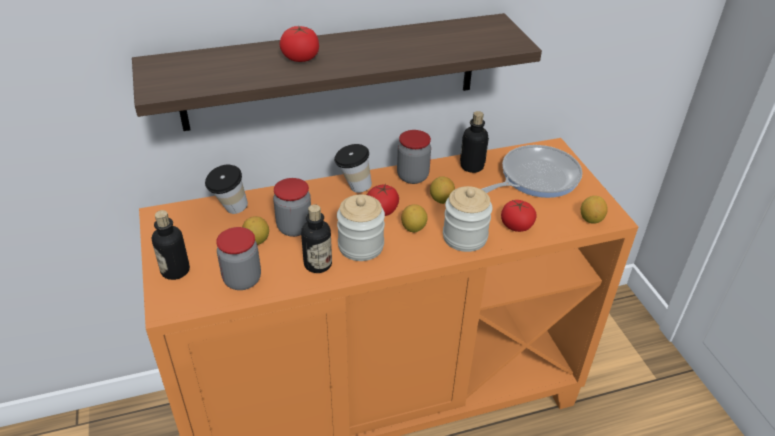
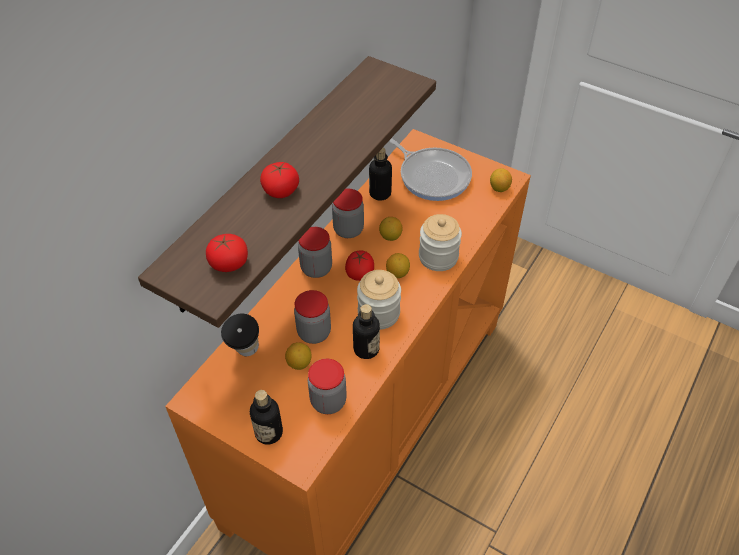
camera: 40 degrees left, 10 degrees up
cup [334,144,372,193] -> jar [298,227,332,278]
frying pan [481,145,583,198] -> frying pan turned 120 degrees clockwise [388,138,472,201]
tomato [501,200,537,232] -> tomato moved to [206,234,248,272]

